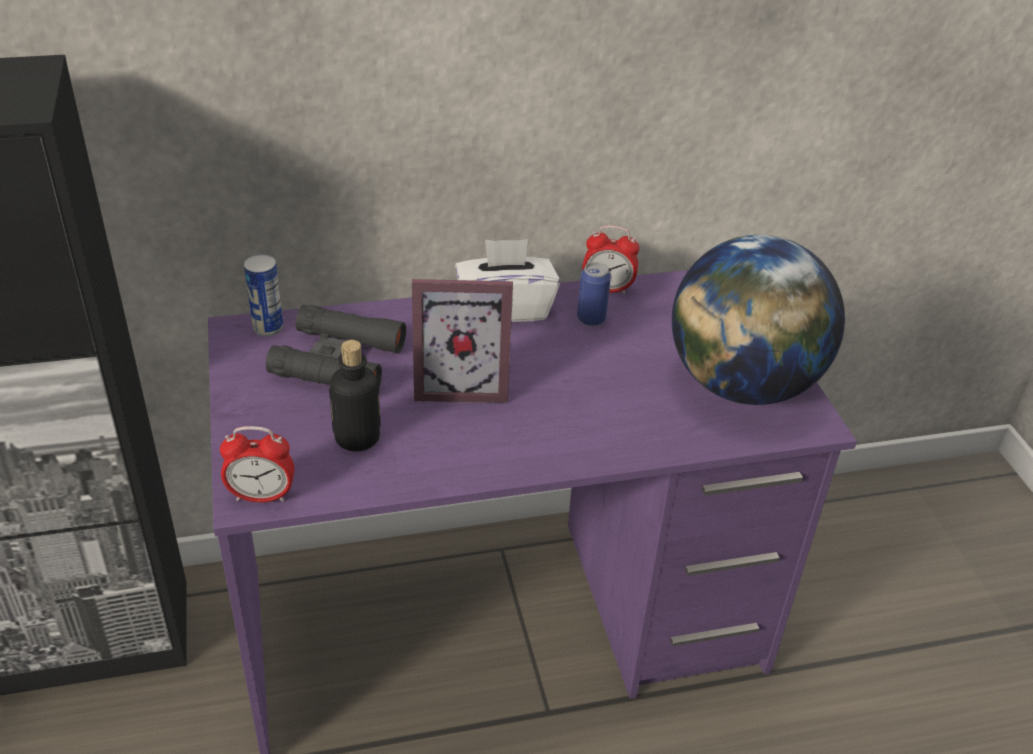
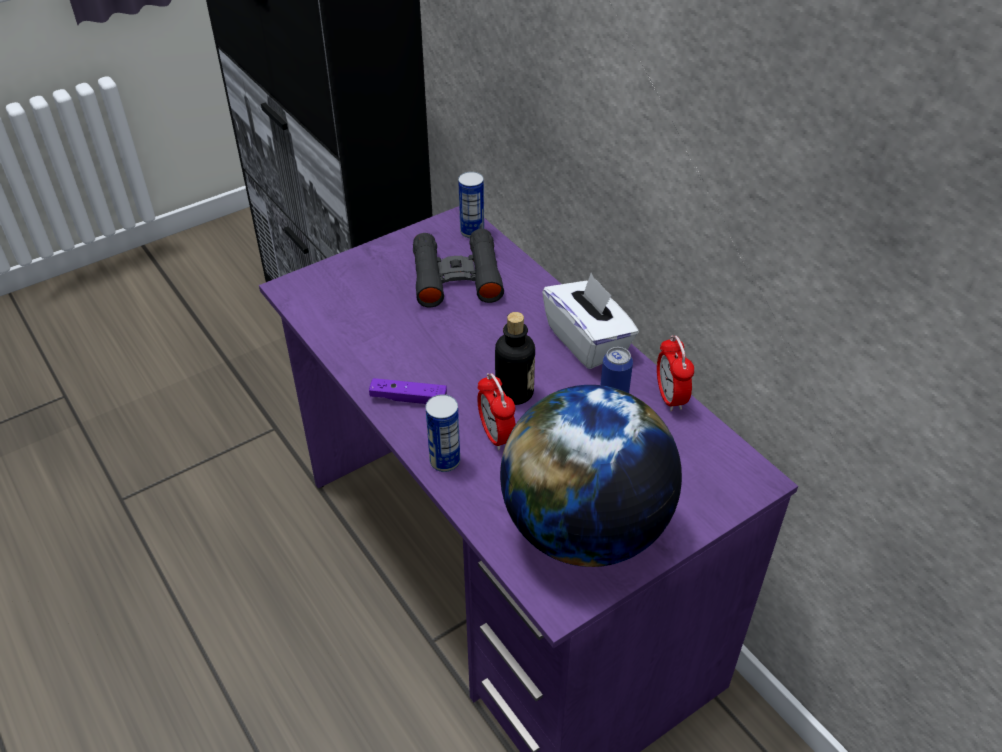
camera: 70 degrees right, 5 degrees up
alarm clock [220,426,294,503] -> alarm clock moved to [477,373,516,451]
bottle [329,340,381,451] -> bottle moved to [495,312,535,405]
picture frame [412,279,513,403] -> none
none -> purple game controller [369,378,447,404]
none -> can [426,394,460,472]

